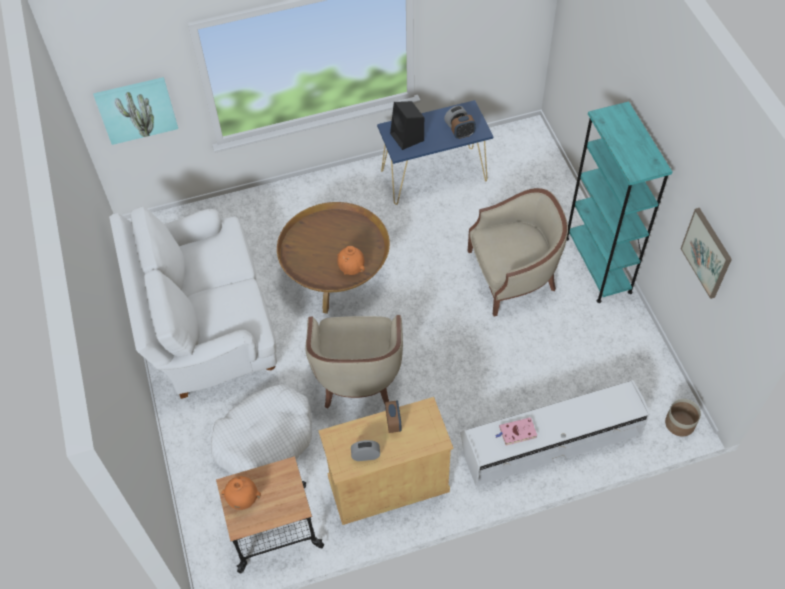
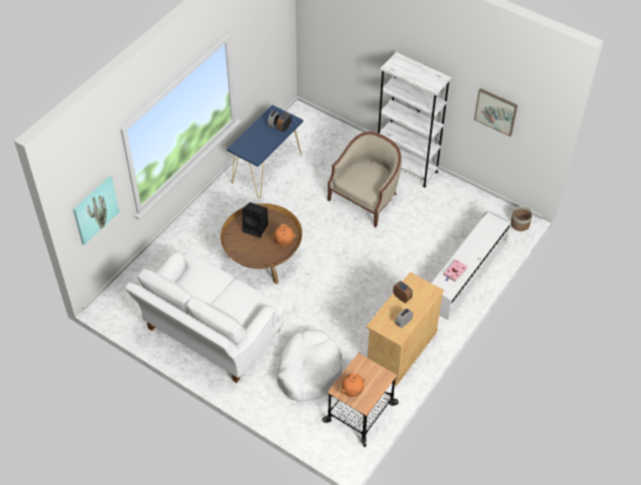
camera: 40 degrees left, 5 degrees down
beige armchair [305,315,403,409] -> none
black speaker [390,101,424,150] -> black speaker moved to [242,202,268,238]
turquoise bookcase [566,101,672,303] -> white bookcase [378,52,452,187]

